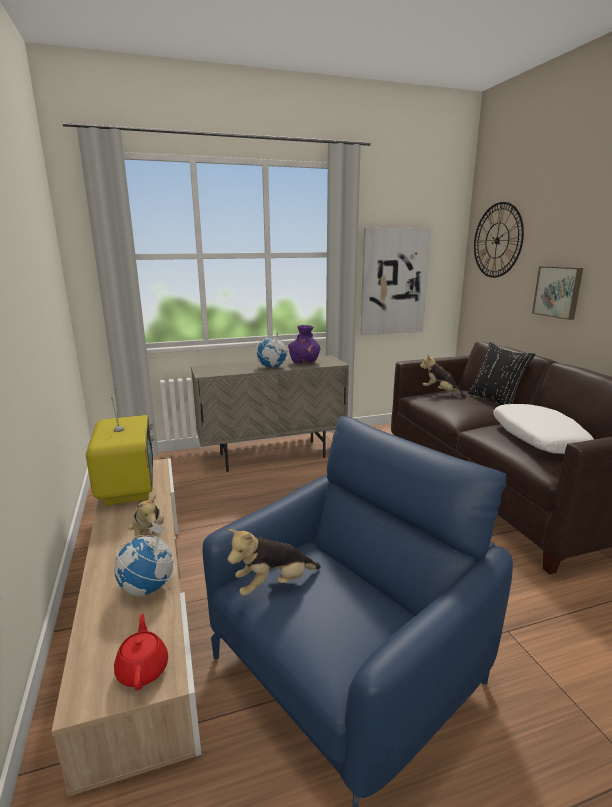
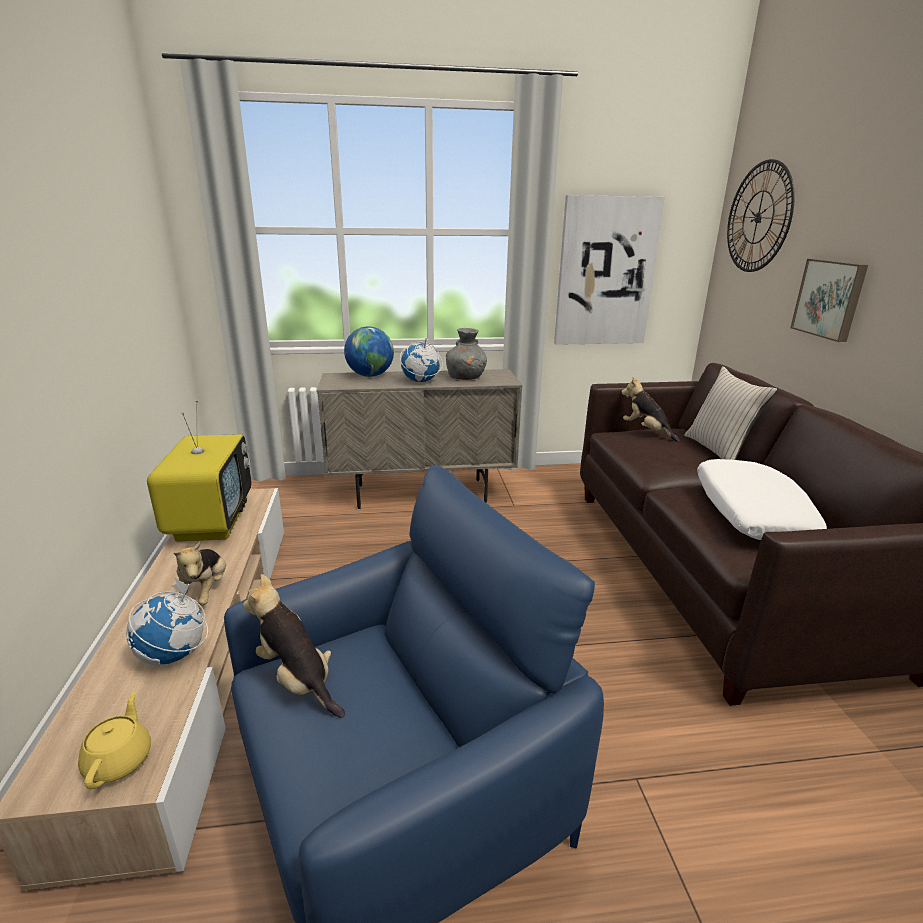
camera: 10 degrees right, 5 degrees up
red teapot [114,614,168,690] -> yellow teapot [78,692,151,789]
plush toy [227,529,321,596] -> plush toy turned 60 degrees clockwise [243,574,345,718]
purple vase [288,325,320,364] -> grey vase [446,328,487,380]
black pillow [468,342,535,405] -> beige pillow [684,366,777,460]
none -> globe [344,326,394,377]

